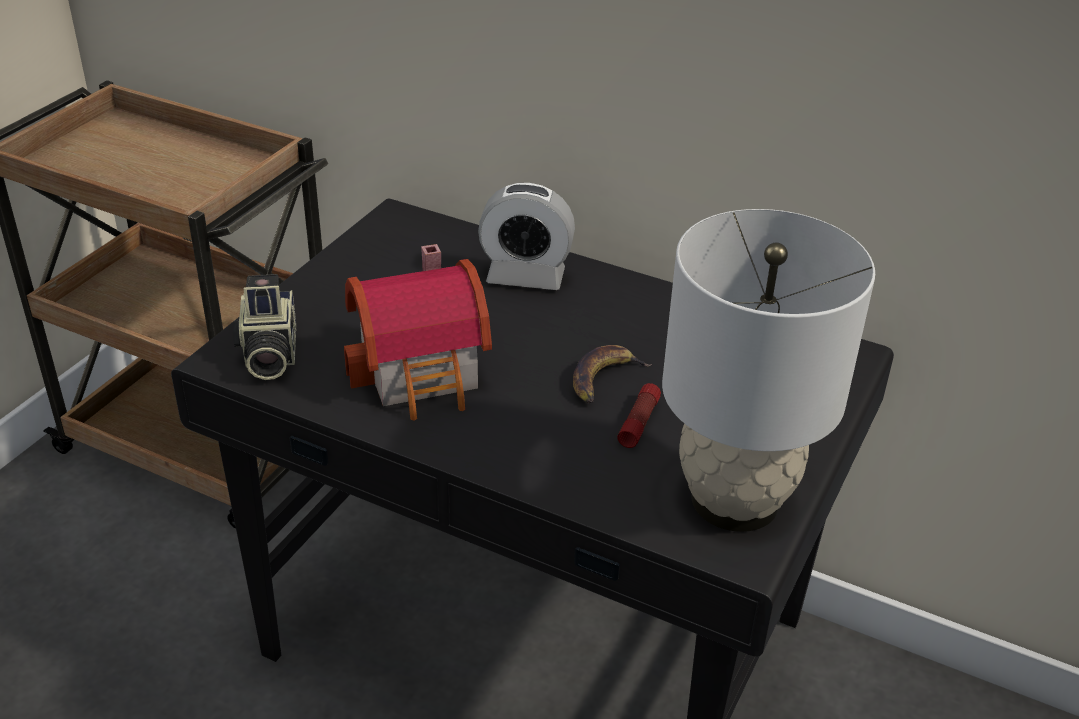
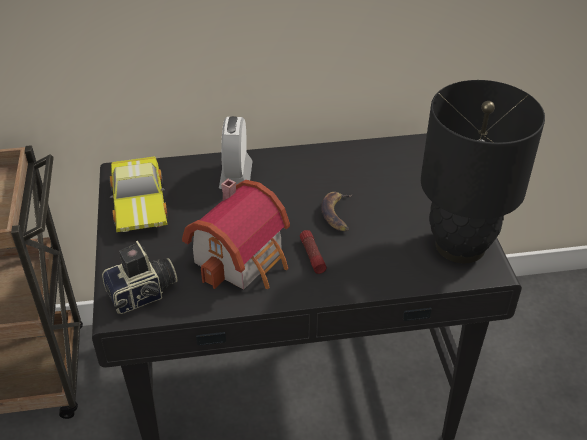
camera: 35 degrees left, 5 degrees up
camera [233,274,296,380] -> camera turned 75 degrees counterclockwise [102,241,177,314]
alarm clock [478,183,575,290] -> alarm clock turned 120 degrees clockwise [219,116,253,189]
flashlight [617,383,661,448] -> flashlight moved to [300,230,327,274]
white table lamp [662,209,875,532] -> black table lamp [421,80,545,263]
none -> toy car [109,157,168,232]

